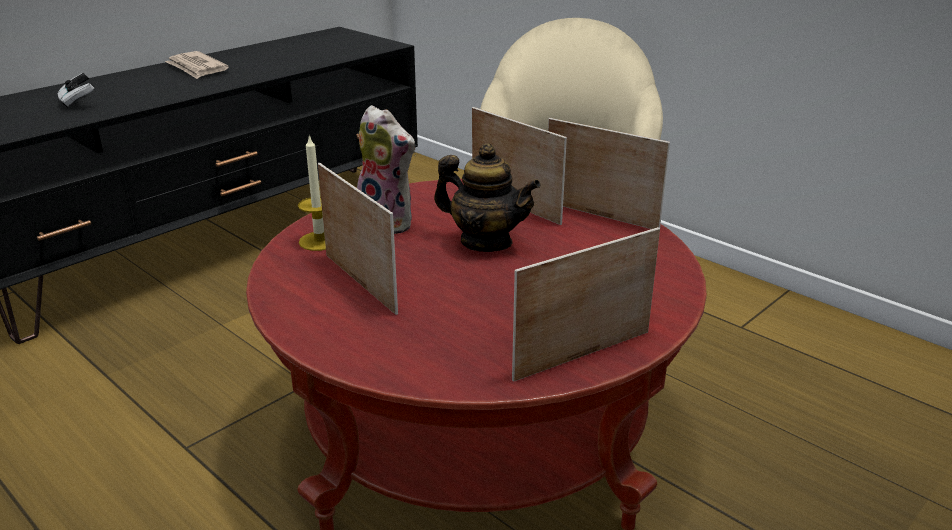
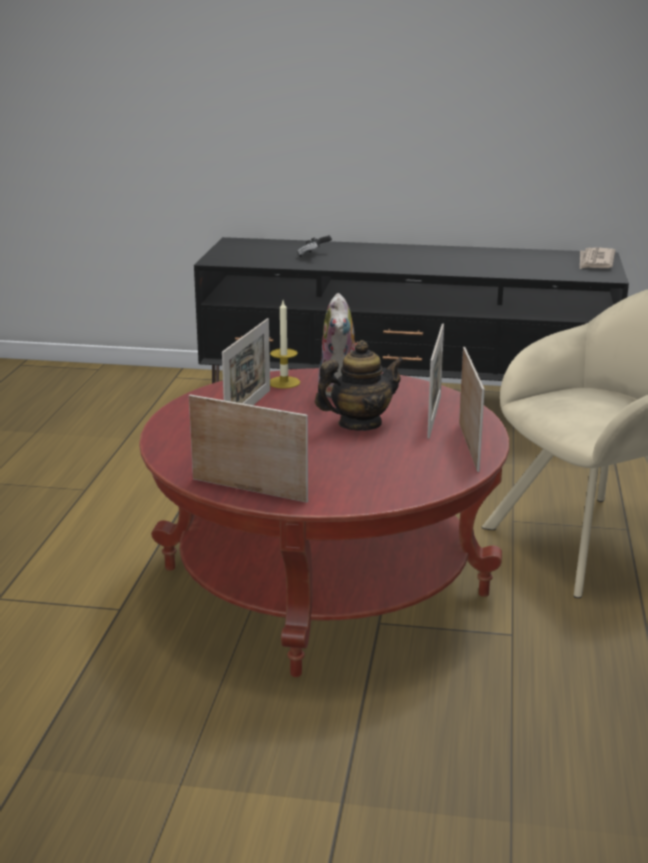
camera: 55 degrees right, 5 degrees down
newspaper [165,51,229,79] -> newspaper moved to [580,248,615,269]
teapot [434,143,541,252] -> teapot turned 105 degrees counterclockwise [315,340,405,431]

